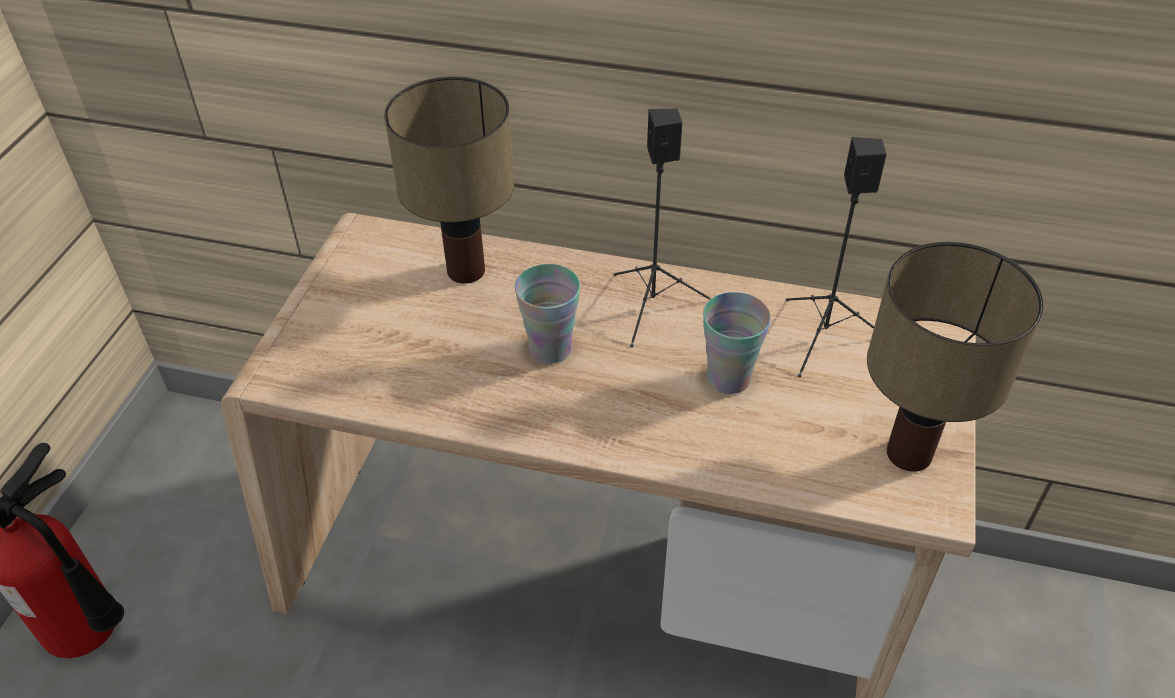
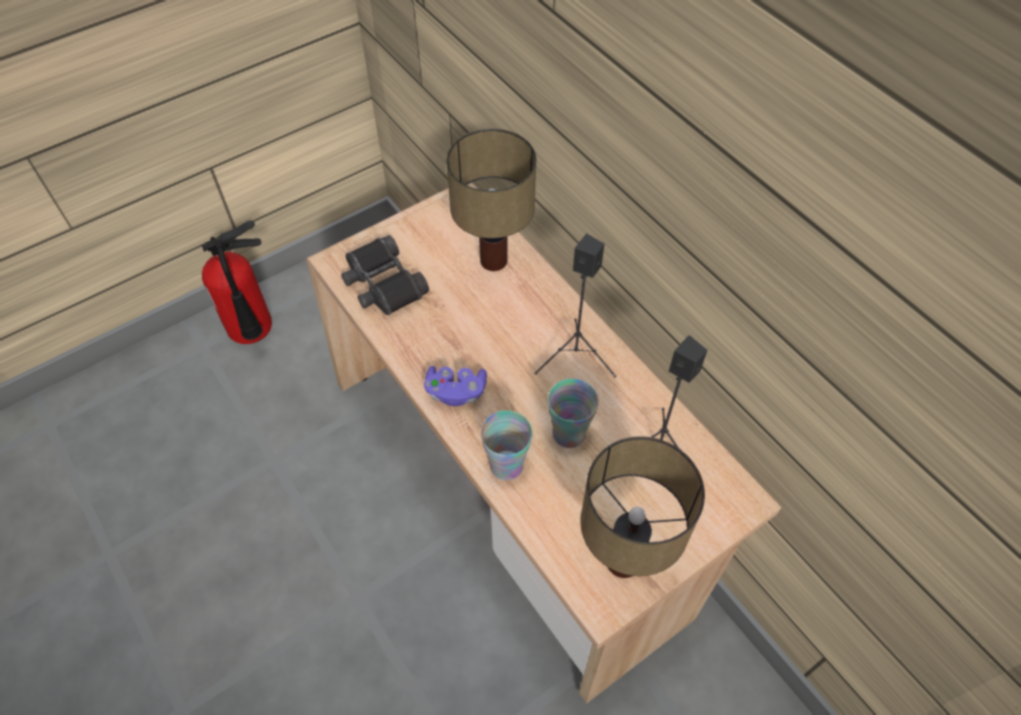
camera: 40 degrees right, 10 degrees up
cup [515,264,580,364] -> cup moved to [480,411,533,480]
none -> black binoculars [341,235,429,315]
none -> purple game controller [424,366,487,406]

